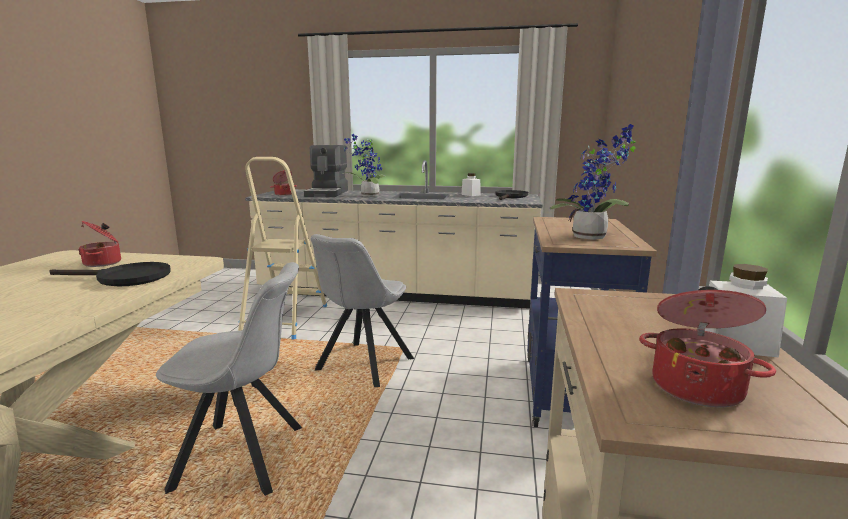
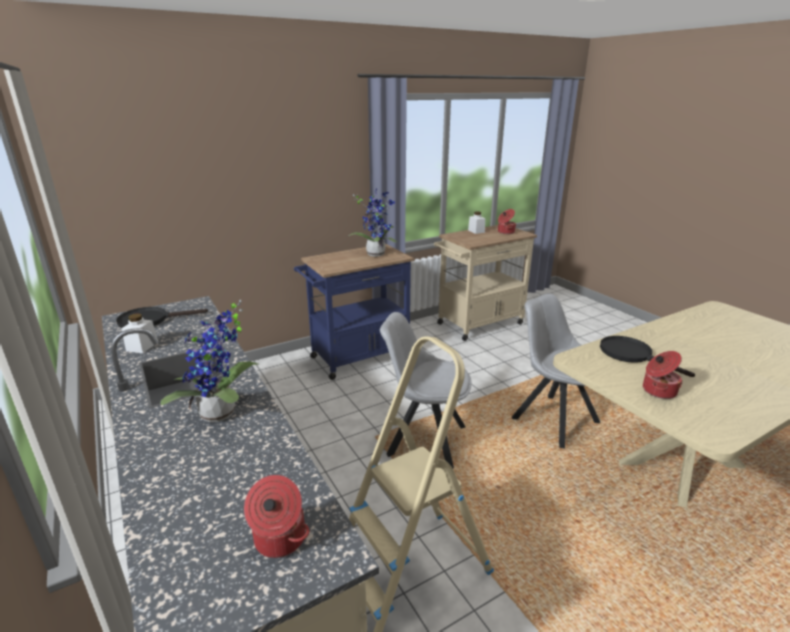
camera: 130 degrees left, 10 degrees up
coffee machine [304,145,348,197] -> none
grey chair [311,234,414,387] -> grey chair turned 150 degrees counterclockwise [380,312,471,468]

